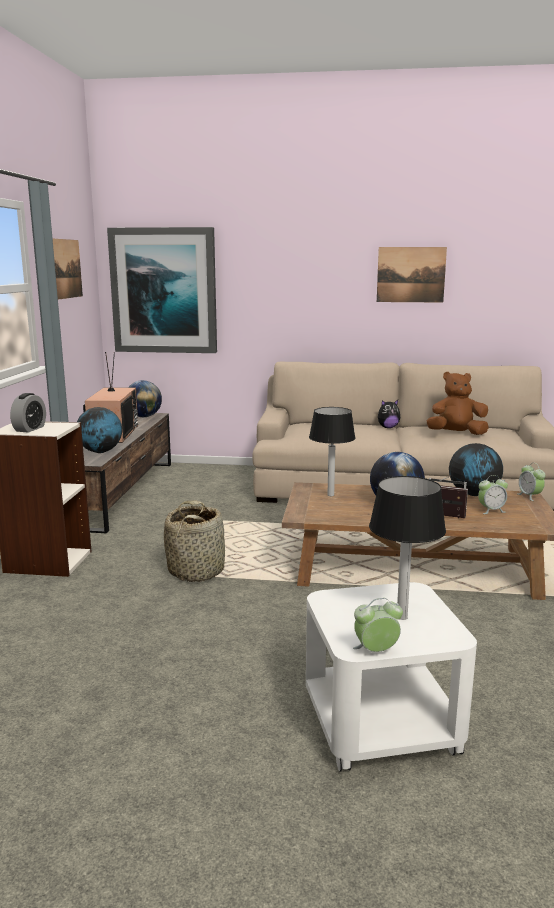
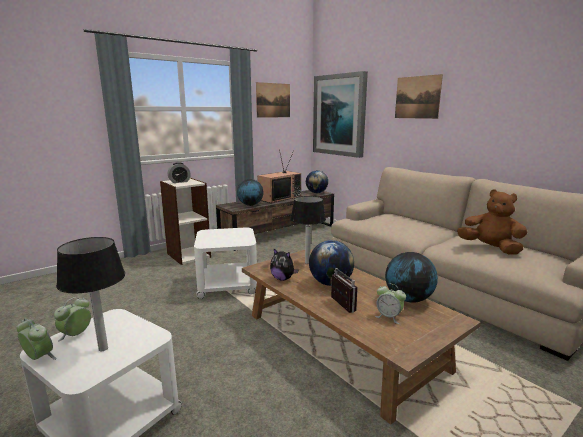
camera: 45 degrees right, 0 degrees up
basket [164,500,225,582] -> white side table [194,227,257,299]
picture [377,247,447,303] -> picture moved to [395,74,443,119]
plush toy [378,400,400,428] -> plush toy moved to [270,249,298,281]
alarm clock [517,463,545,501] -> alarm clock moved to [54,297,91,341]

